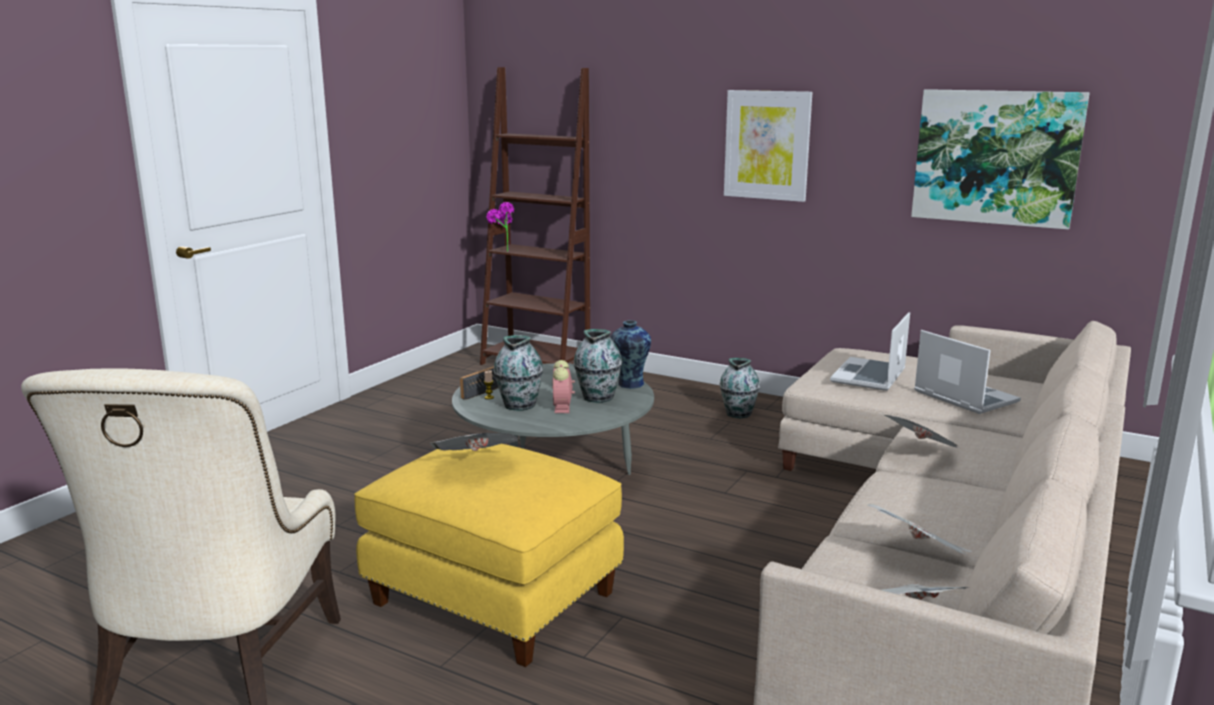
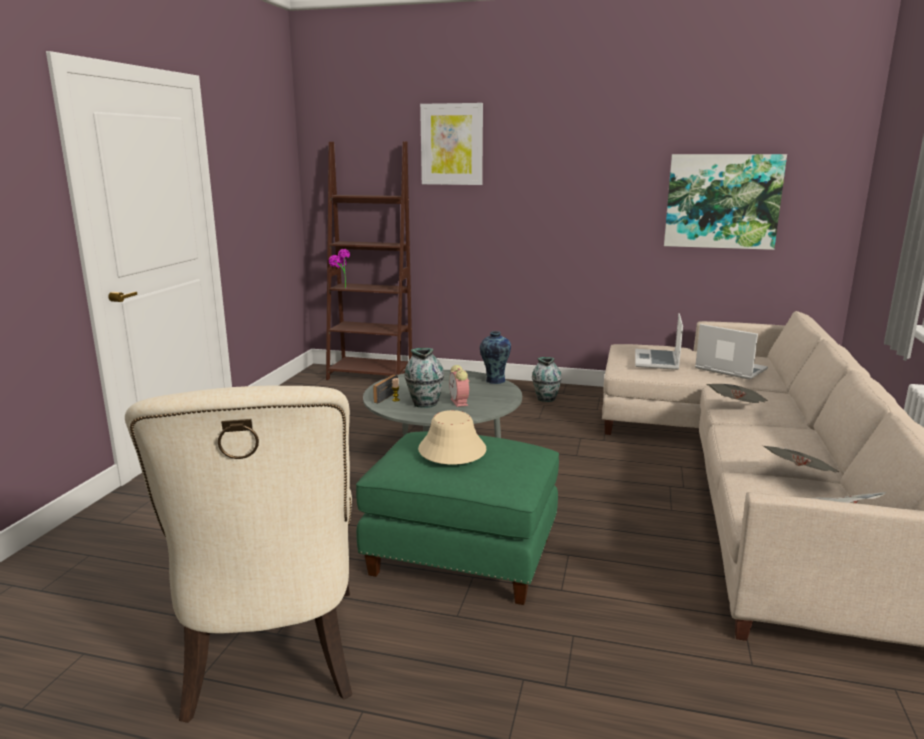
camera: 15 degrees left, 0 degrees up
yellow ottoman [354,444,624,667] -> green ottoman [356,431,559,605]
newspaper [430,433,520,451] -> beige hat [418,410,486,465]
vase [573,329,622,403] -> none
picture [724,90,812,202] -> picture moved to [420,103,483,185]

